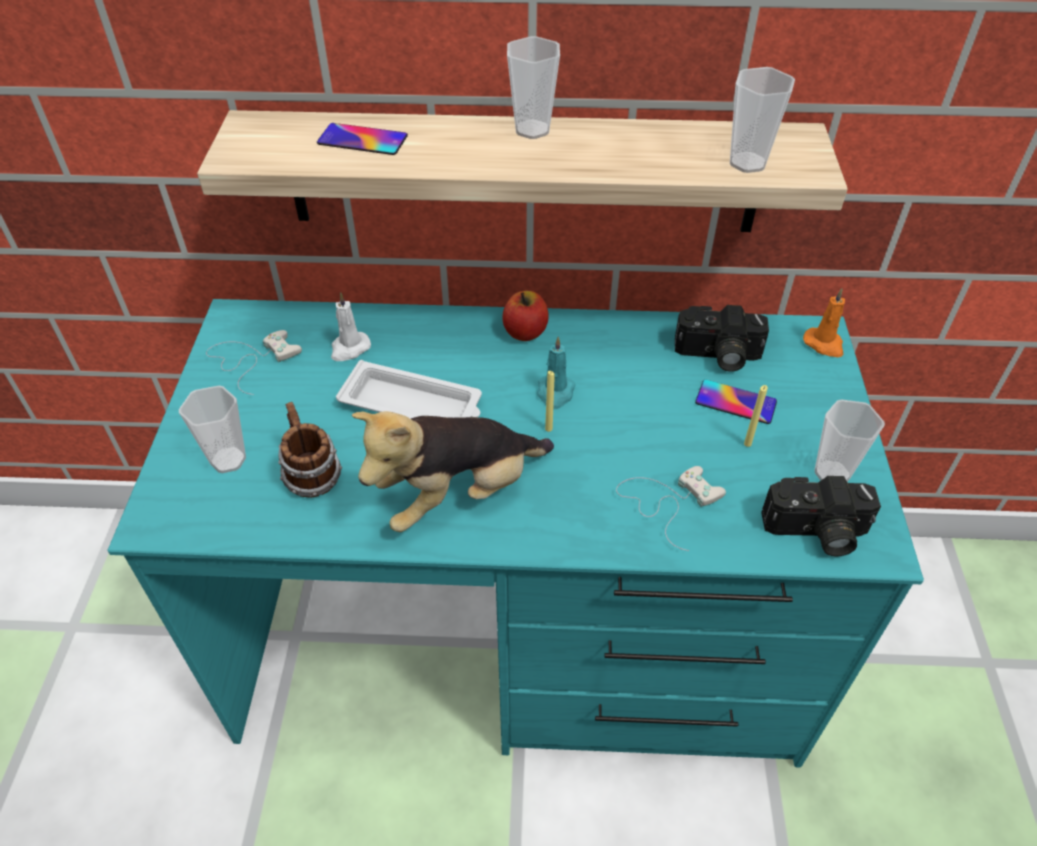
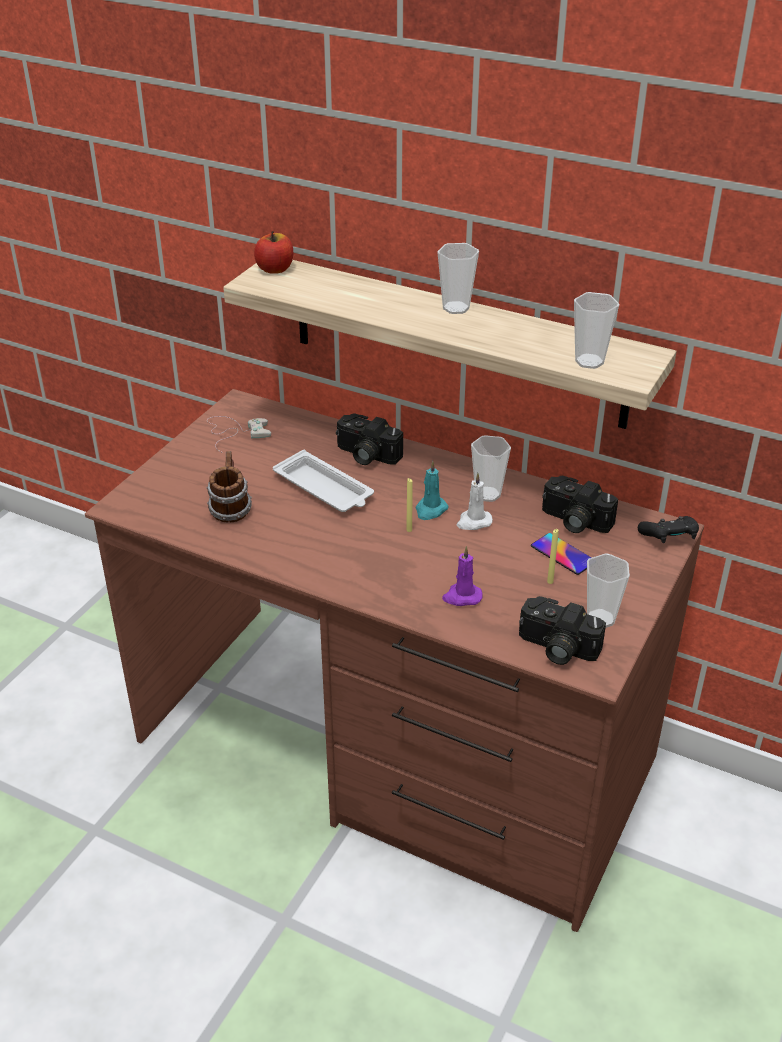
camera: 25 degrees right, 10 degrees down
turquoise desk [107,299,924,768] -> brown desk [85,389,704,932]
cup [179,386,246,473] -> cup moved to [471,435,511,502]
phone [317,123,408,155] -> none
white candle [331,292,371,361] -> white candle moved to [457,473,493,530]
plush toy [352,411,554,532] -> none
apple [502,291,549,341] -> apple moved to [254,231,293,274]
white game controller [616,466,726,551] -> purple candle [442,546,483,606]
orange candle [803,288,845,357] -> black game controller [638,516,699,543]
none -> camera [336,413,403,465]

